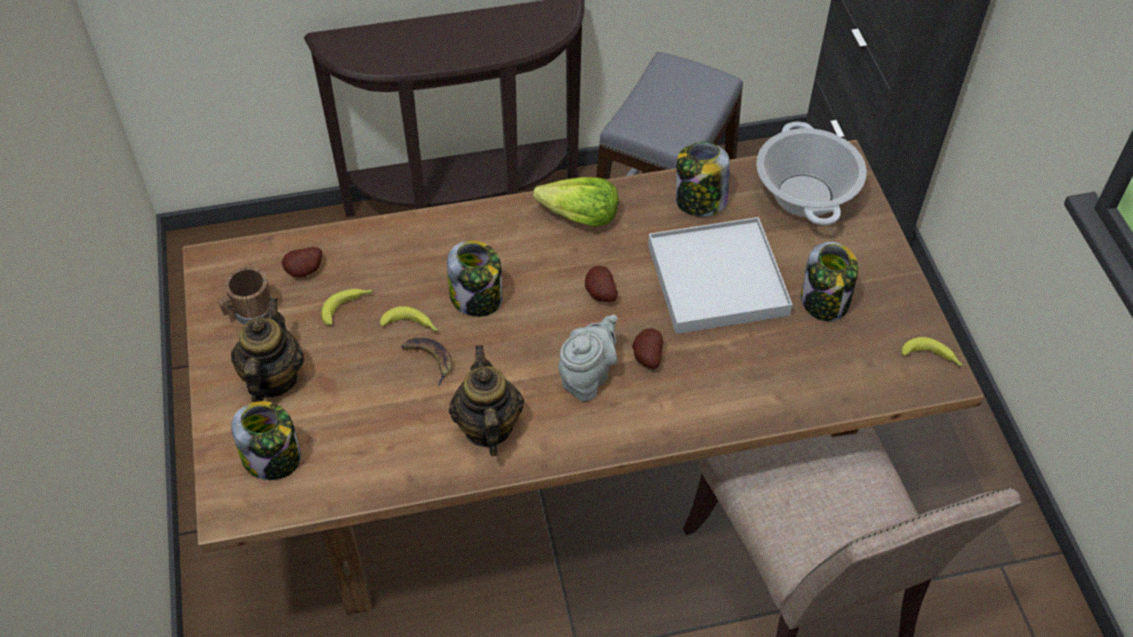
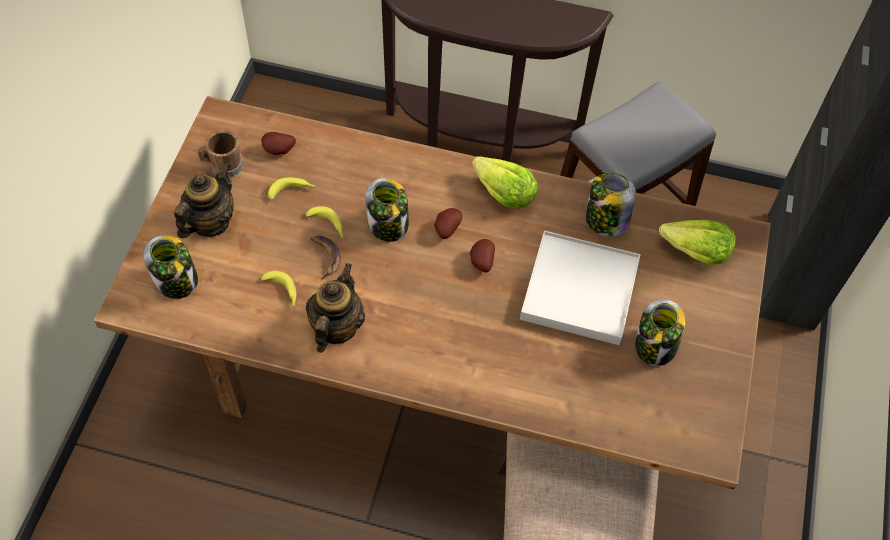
camera: 25 degrees right, 5 degrees up
grey teapot [559,315,617,401] -> none
potato [632,328,663,369] -> potato moved to [434,208,462,239]
cooking pot [756,121,867,225] -> lettuce [659,220,736,265]
banana [901,337,964,367] -> banana moved to [261,271,296,307]

